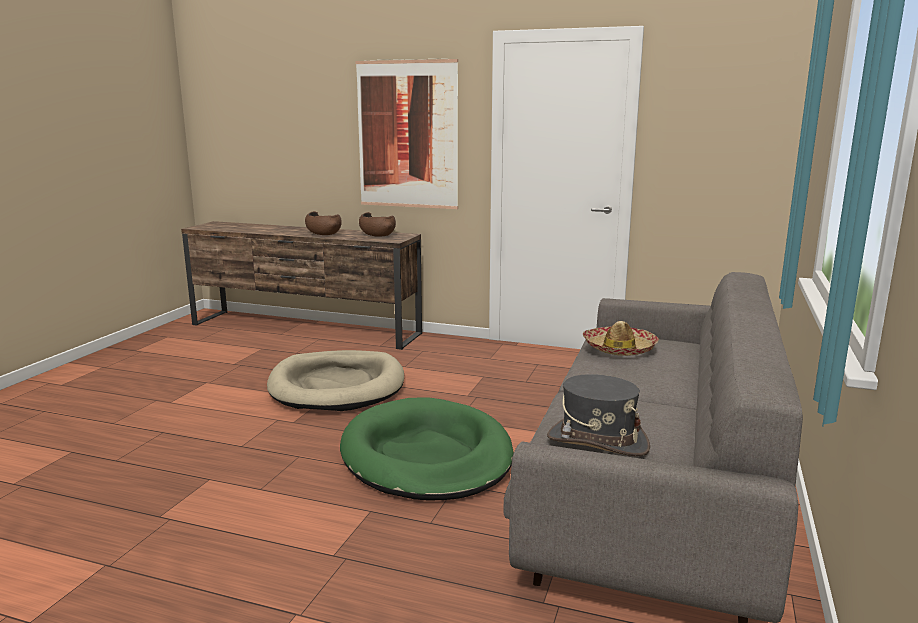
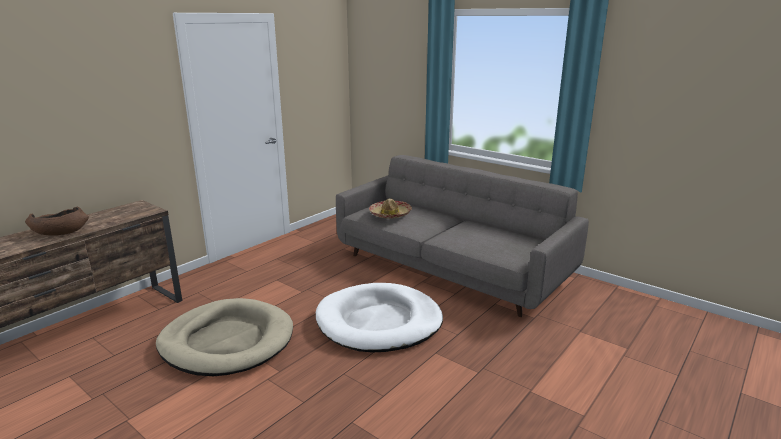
camera: 70 degrees left, 5 degrees up
green dog bed [340,397,514,501] -> white dog bed [316,283,443,353]
picture [355,58,458,209] -> none
brown bowl [359,212,396,237] -> none
grey hat [547,374,650,456] -> none

